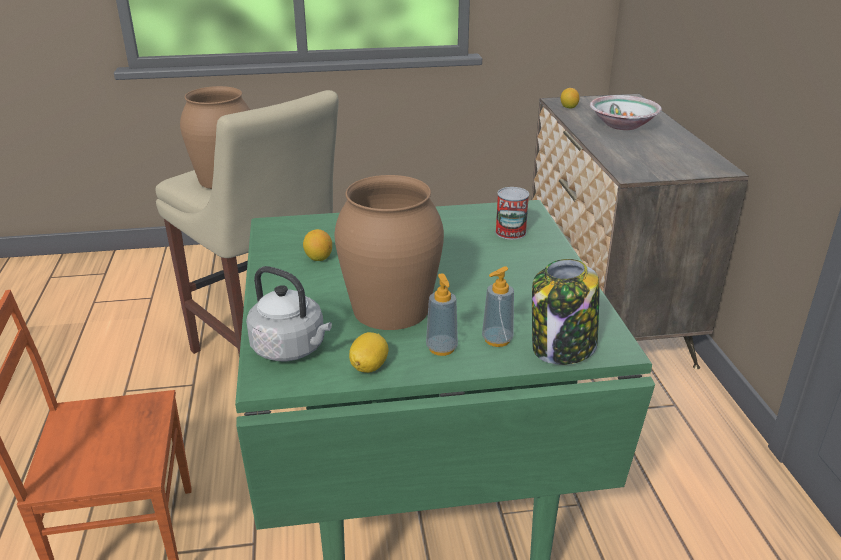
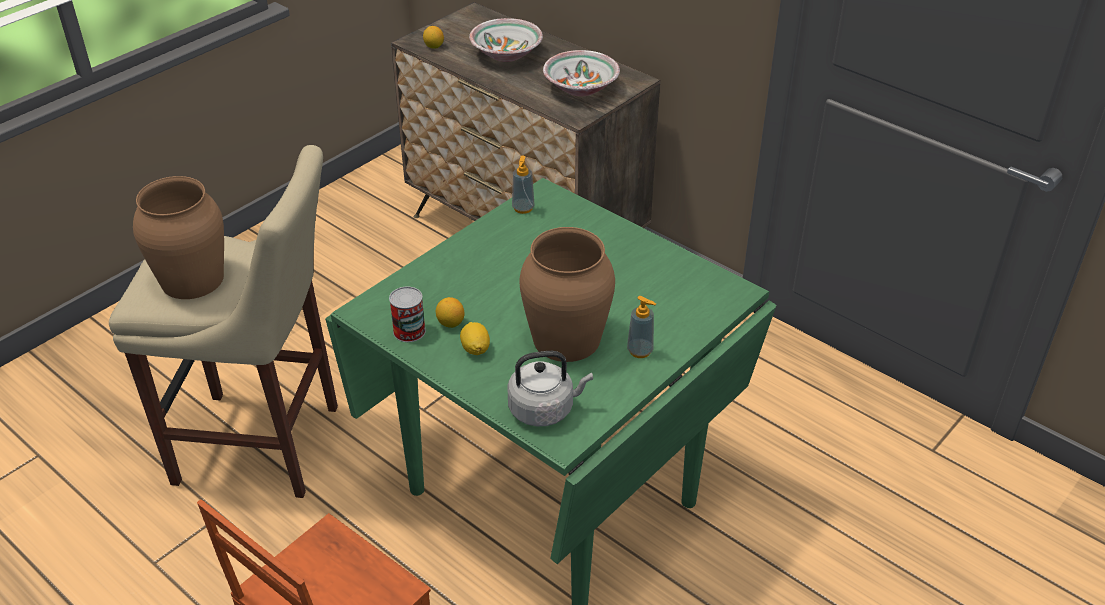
camera: 40 degrees left, 10 degrees up
lemon [349,332,389,373] -> lemon moved to [460,322,490,355]
soap dispenser [482,266,514,347] -> soap dispenser moved to [512,156,535,214]
can [495,187,529,240] -> can moved to [389,287,426,342]
jar [532,259,599,365] -> none
none -> bowl [543,50,620,97]

